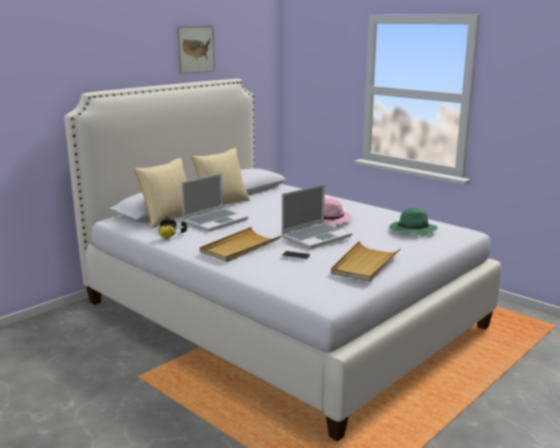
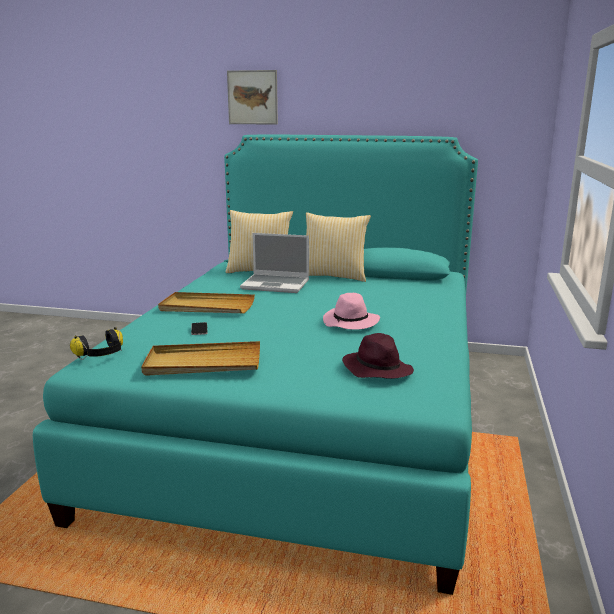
camera: 60 degrees right, 0 degrees up
white bed [64,79,501,442] -> turquoise bed [33,135,478,595]
headphones [159,216,187,239] -> headphones moved to [70,327,123,360]
picture [177,26,215,74] -> picture moved to [227,70,278,125]
laptop [281,184,352,249] -> none
green hat [389,208,438,236] -> purple hat [342,333,414,379]

